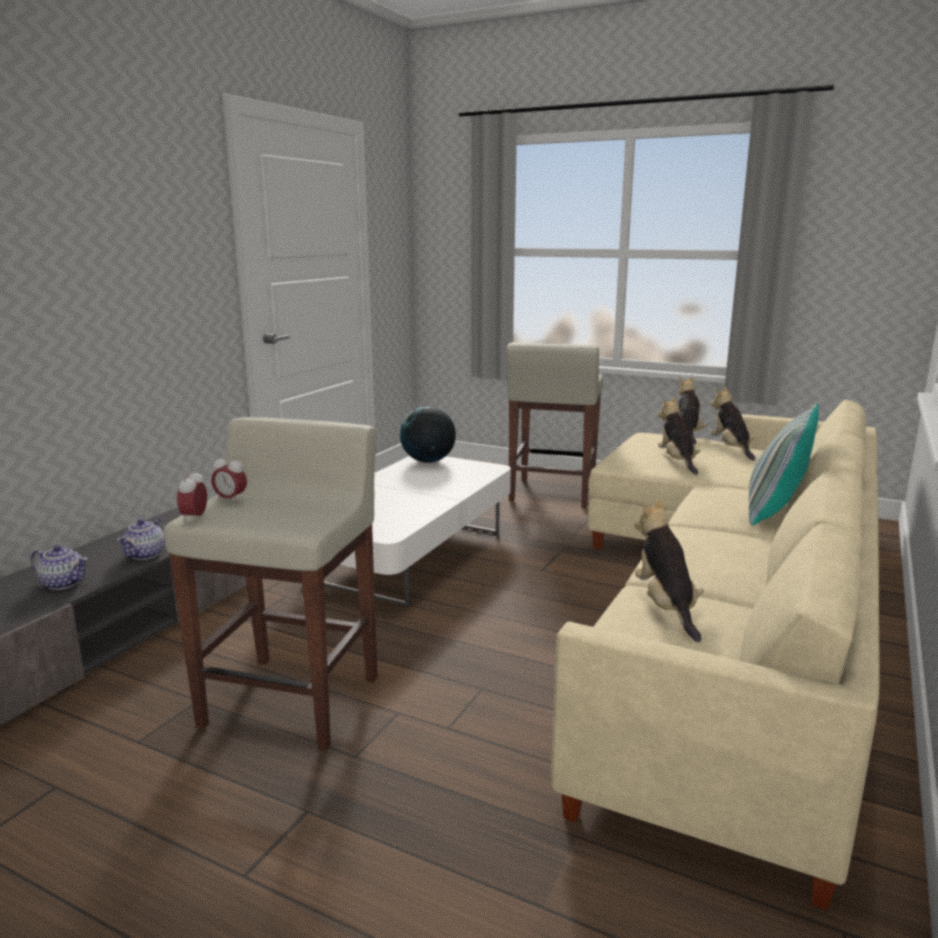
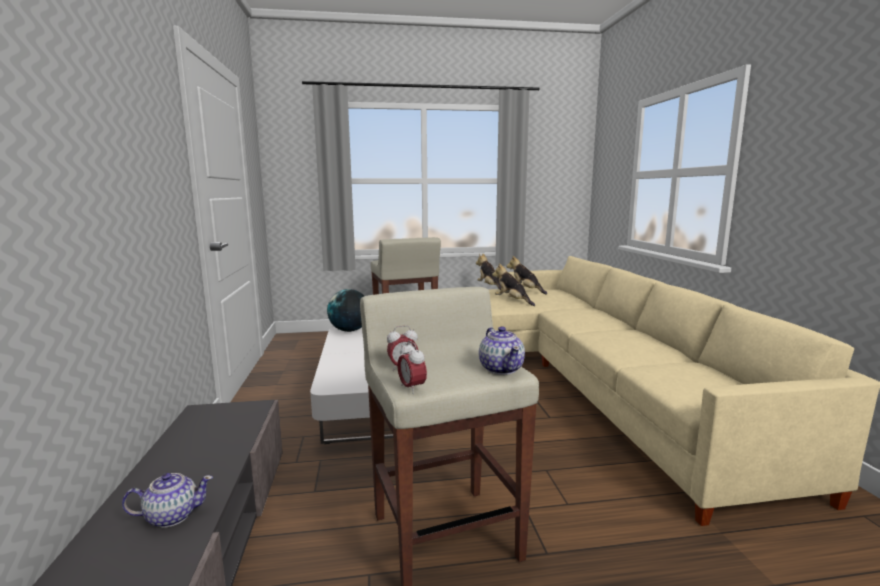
camera: 35 degrees left, 5 degrees down
teapot [117,518,166,560] -> teapot moved to [479,326,525,375]
plush toy [635,498,704,642] -> none
pillow [749,403,819,526] -> none

